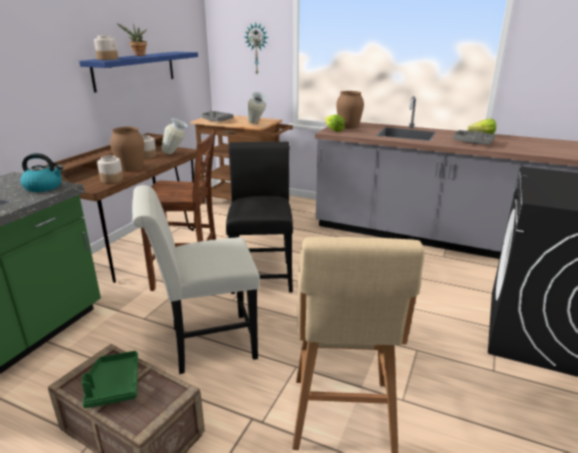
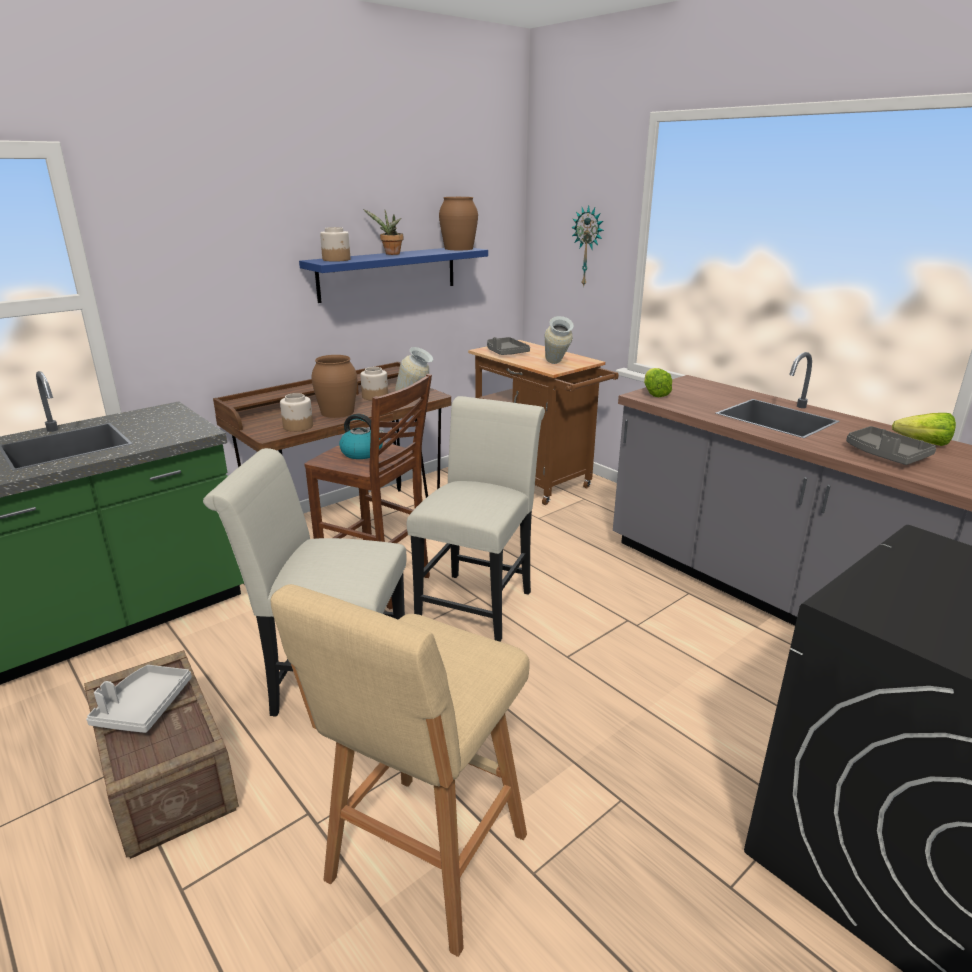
camera: 25 degrees right, 0 degrees up
kettle [20,153,63,192] -> kettle moved to [339,414,385,459]
green tray [81,351,138,408] -> grey tray [86,665,192,733]
black chair [226,142,293,294] -> white chair [407,396,545,642]
brown vase [336,91,364,129] -> brown vase moved to [439,197,478,250]

